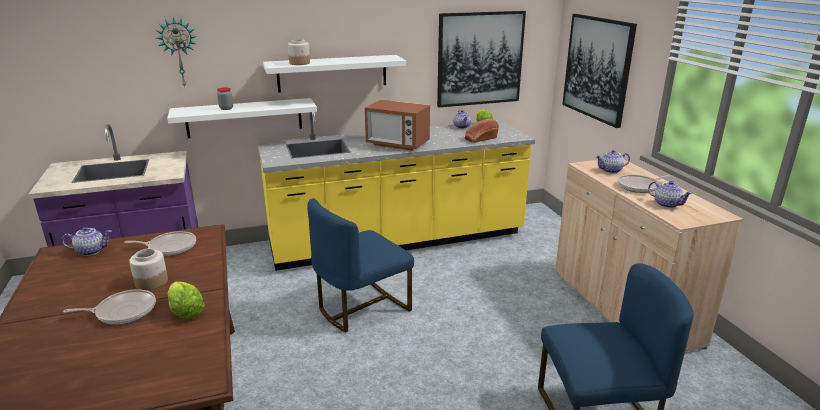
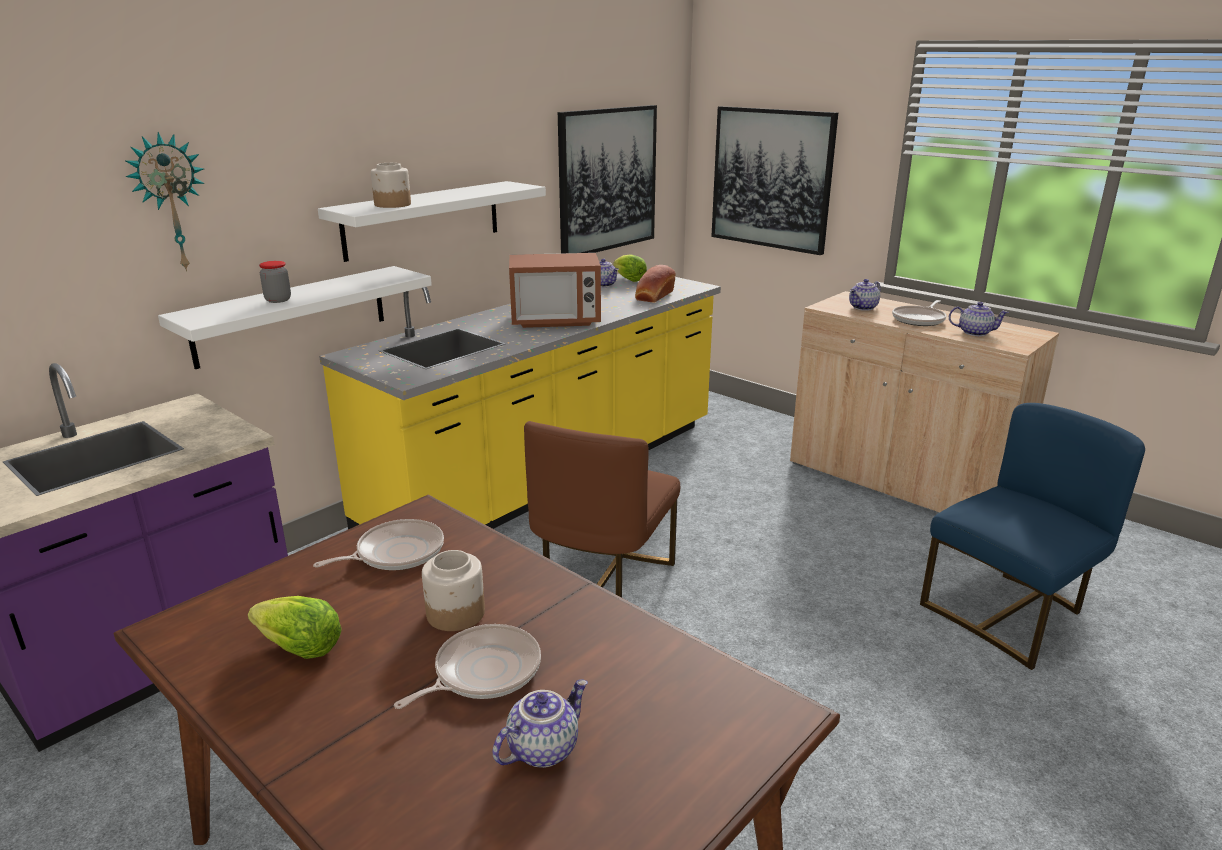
camera: 30 degrees left, 0 degrees up
teapot [62,227,112,256] -> teapot moved to [492,680,588,768]
lettuce [168,282,205,319] -> lettuce moved to [248,596,342,659]
blue chair [307,198,414,333] -> brown chair [524,421,680,598]

